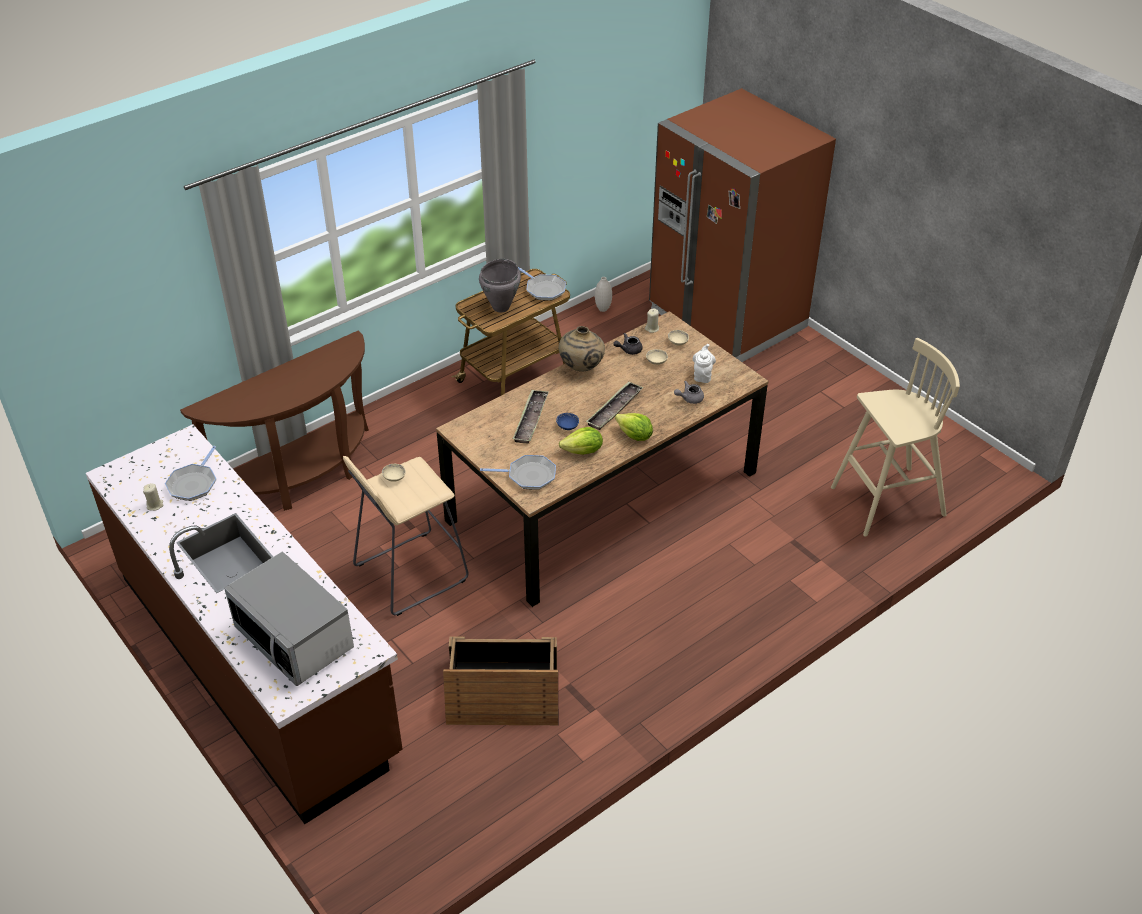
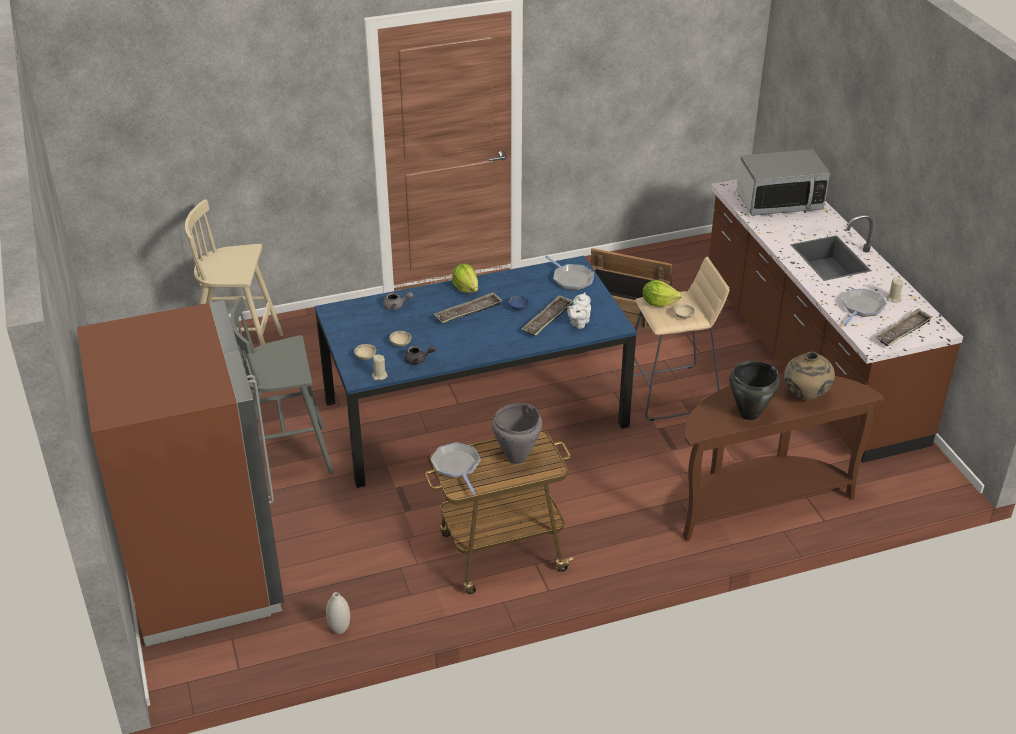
camera: 160 degrees left, 5 degrees down
microwave [224,552,354,686] -> microwave turned 105 degrees clockwise [737,149,830,216]
brown dining table [436,311,769,607] -> blue dining table [315,256,637,488]
frying pan [480,455,556,490] -> frying pan turned 150 degrees counterclockwise [545,255,594,290]
beige vase [559,326,605,371] -> beige vase moved to [784,352,835,400]
lettuce [559,427,603,455] -> lettuce moved to [642,280,682,307]
white teapot [693,344,716,383] -> white teapot moved to [567,292,591,329]
none -> grey stool [230,297,334,474]
none -> black cooking pot [729,361,780,420]
none -> tray [876,308,933,347]

